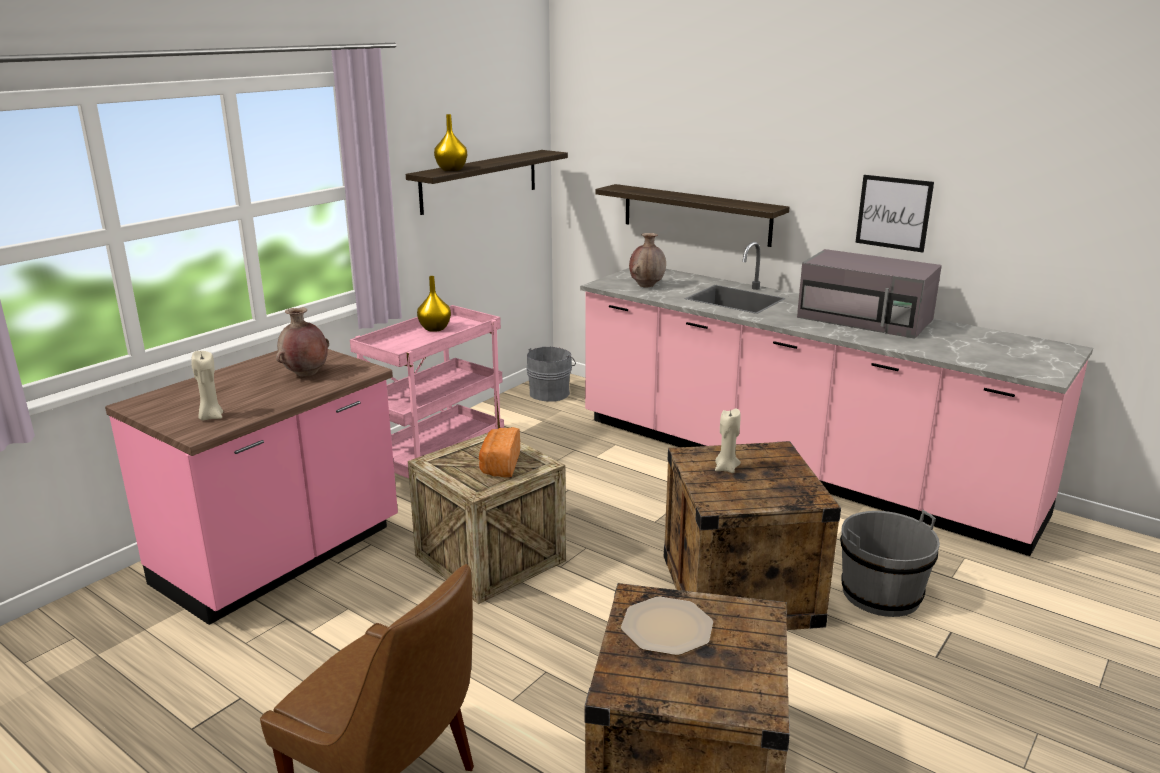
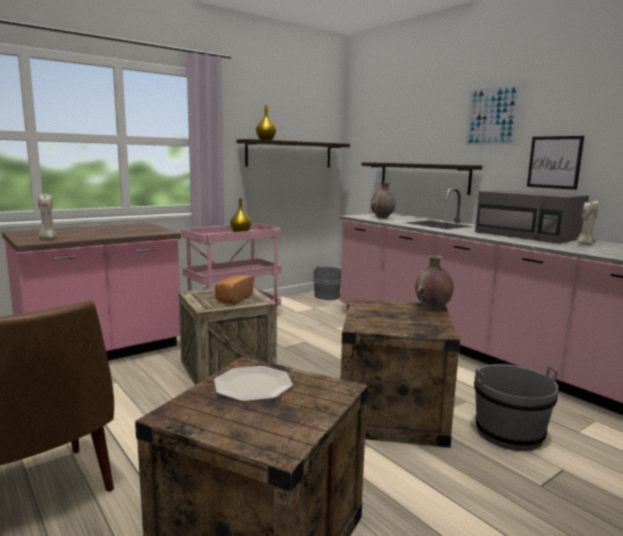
camera: 15 degrees right, 10 degrees down
brown vase [276,307,329,377] -> brown vase moved to [415,255,453,310]
beige candle [715,408,741,473] -> beige candle moved to [577,201,599,245]
none -> picture [464,82,523,147]

